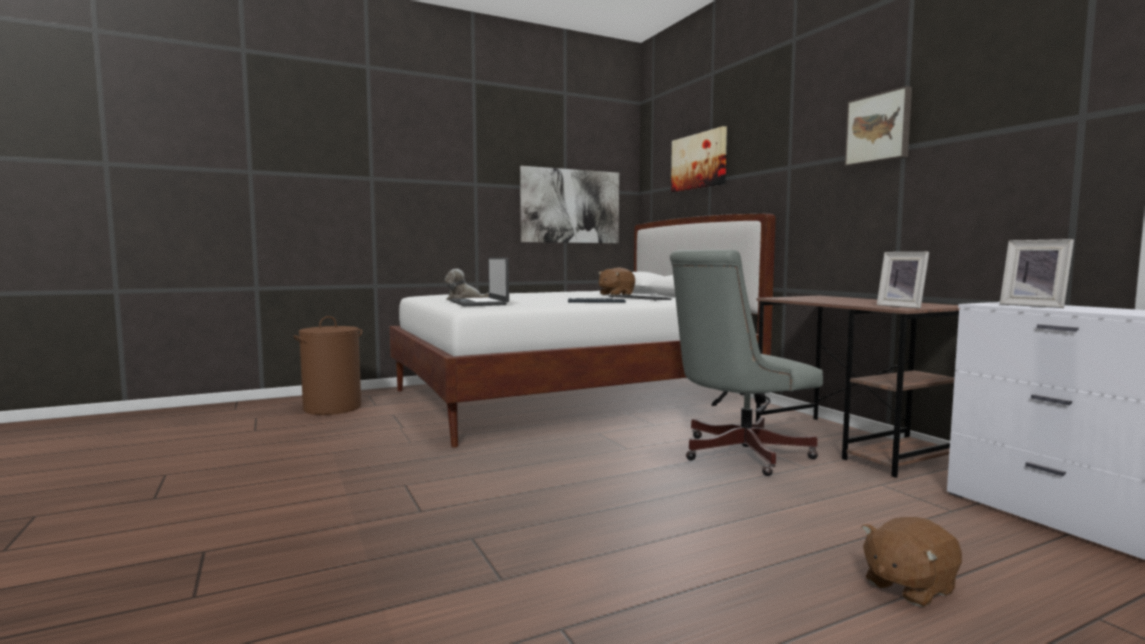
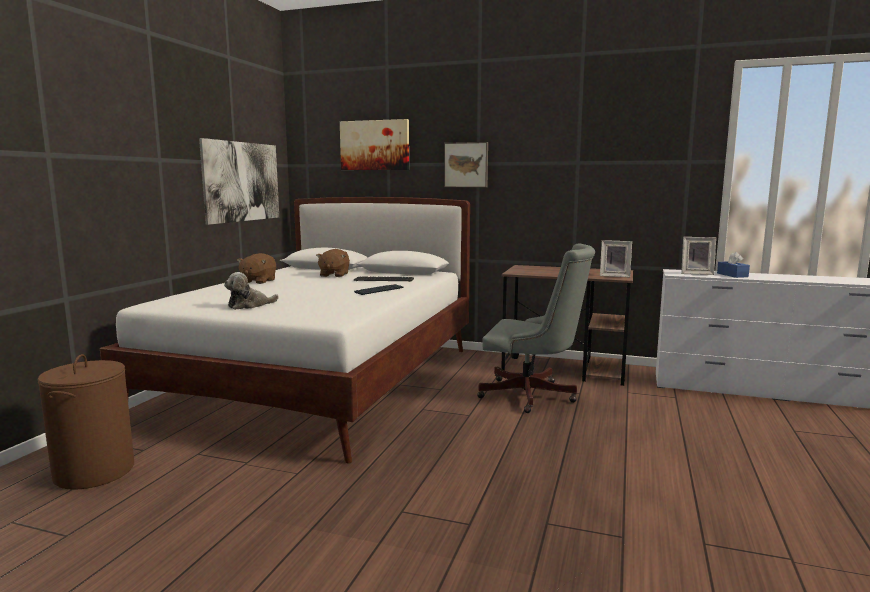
camera: 45 degrees left, 5 degrees up
laptop [450,258,509,306] -> none
grey office chair [670,250,823,476] -> grey office chair turned 90 degrees counterclockwise [477,243,595,413]
picture [845,86,912,166] -> picture moved to [444,142,488,187]
brown plush toy [862,517,962,607] -> brown plush toy moved to [237,253,276,284]
none -> blue tissue box [717,252,750,278]

